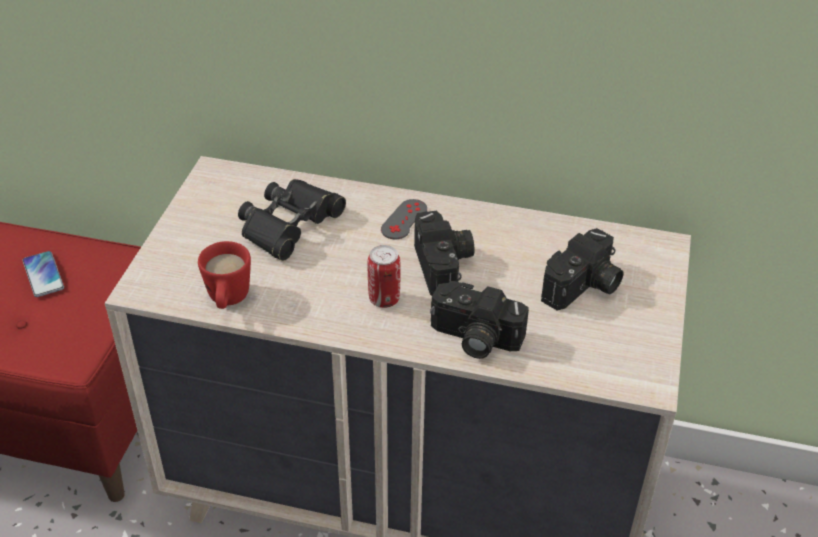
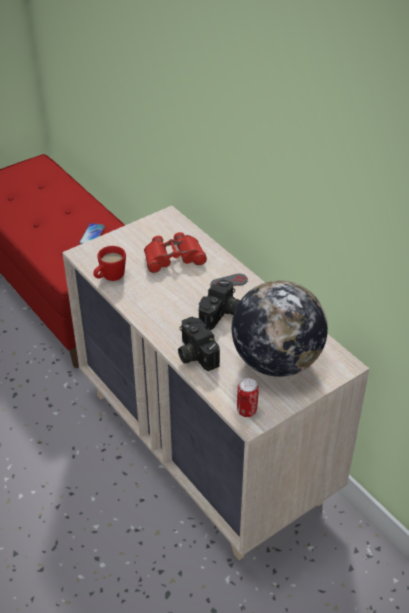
camera: 40 degrees right, 0 degrees up
black binoculars [238,179,346,261] -> red binoculars [144,232,207,273]
can [368,245,401,308] -> can moved to [237,378,259,417]
camera [541,228,624,310] -> globe [232,280,328,377]

